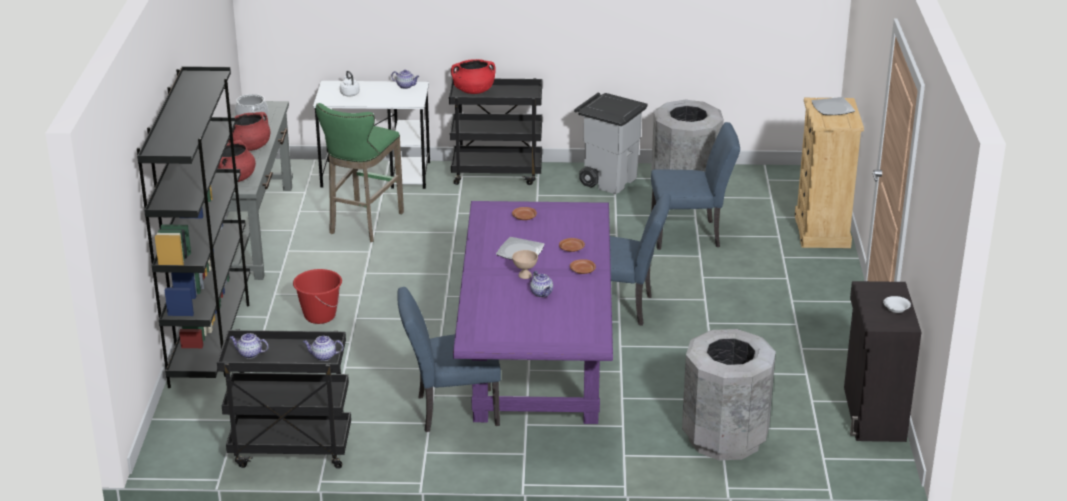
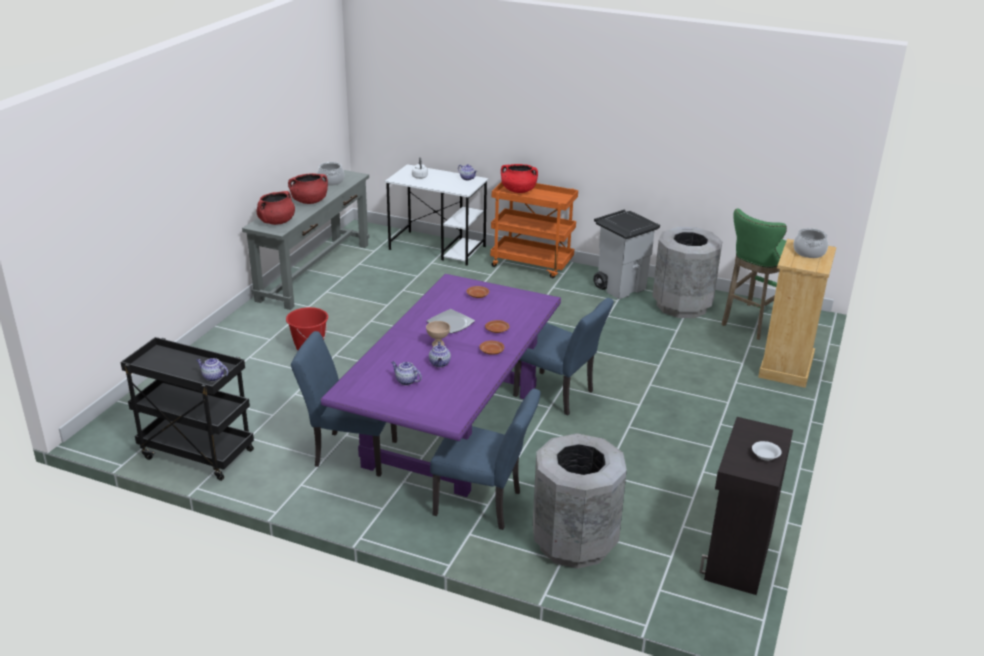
camera: 20 degrees right, 0 degrees up
black bookcase [137,66,250,388] -> none
teapot [230,333,268,359] -> teapot moved to [391,361,422,385]
green stool [316,103,404,242] -> green stool moved to [722,209,787,340]
black cart [449,78,542,185] -> orange cart [490,182,578,278]
blue chair [651,122,740,250] -> blue chair moved to [430,389,541,530]
plate [811,97,855,115] -> cooking pot [793,228,828,258]

